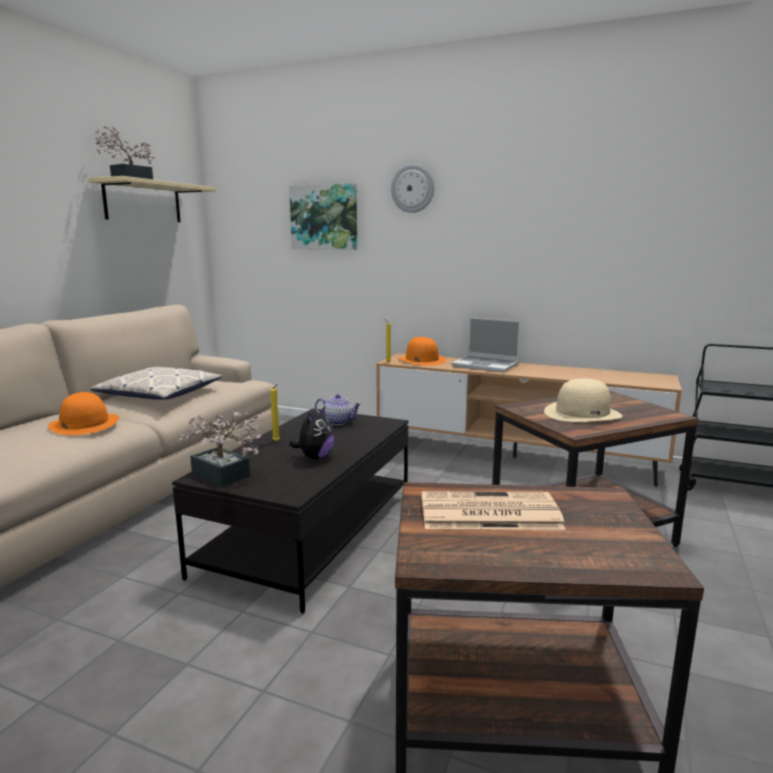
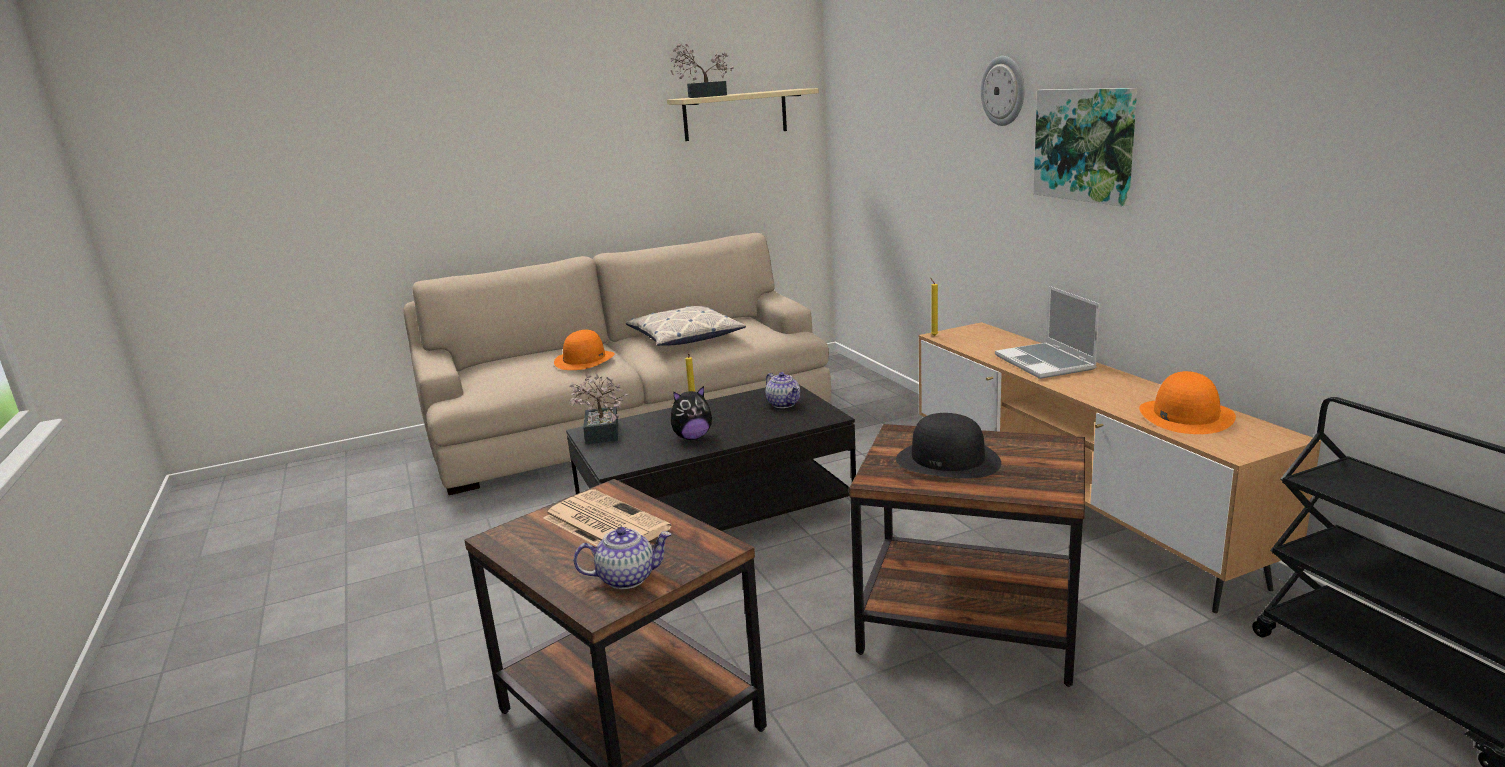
camera: 45 degrees right, 5 degrees up
picture [289,183,357,250] -> picture moved to [1033,88,1137,206]
orange hat [399,337,446,366] -> orange hat moved to [1139,371,1236,434]
beige hat [544,378,622,422] -> black hat [896,413,1001,478]
none -> teapot [573,527,671,589]

